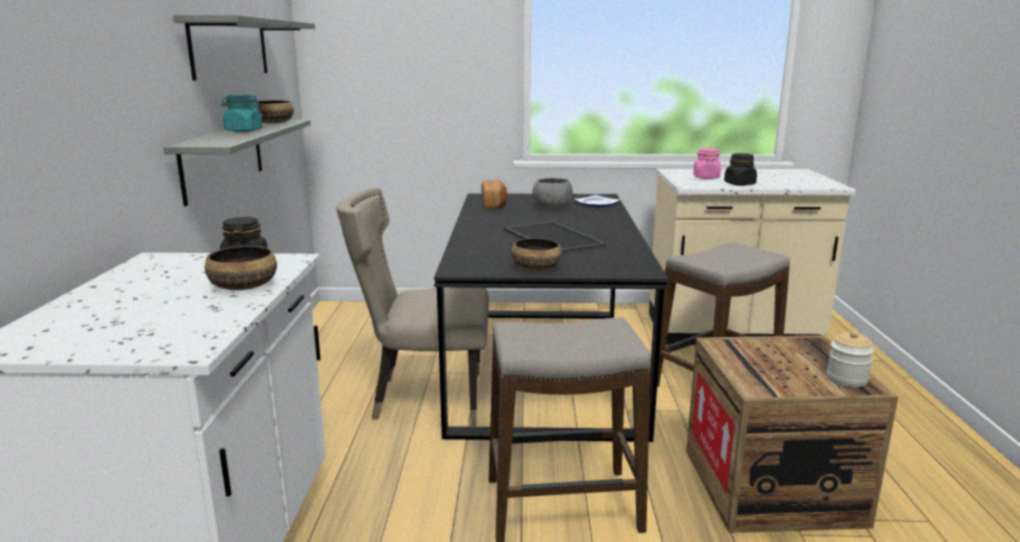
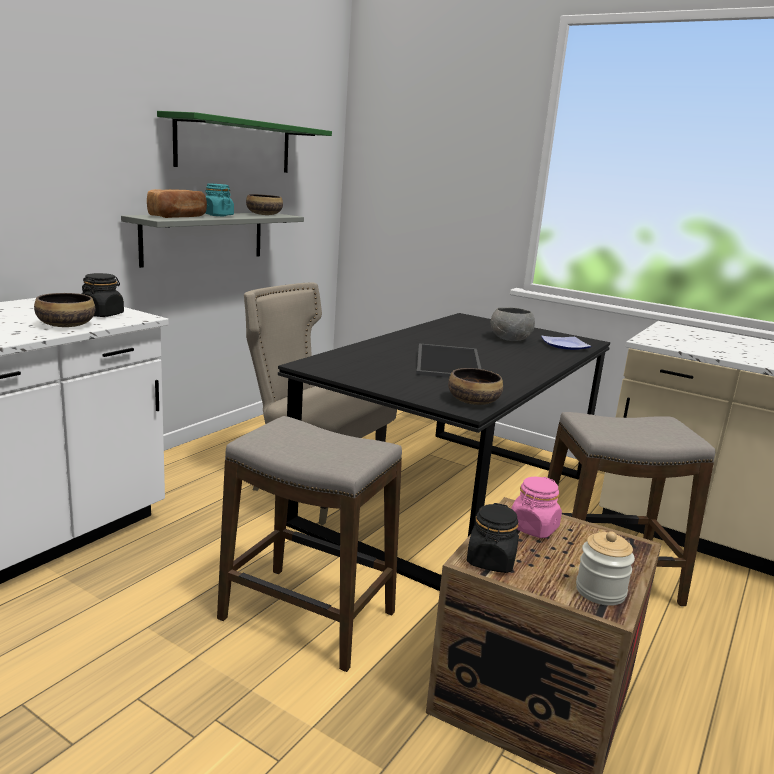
camera: 30 degrees right, 0 degrees up
grey shelf [173,15,315,80] -> green shelf [157,111,332,173]
bread [481,179,507,209] -> bread moved to [147,189,207,218]
bowl [511,238,562,271] -> bowl moved to [448,368,503,405]
pink jar [693,148,721,179] -> pink jar moved to [511,477,562,538]
black jar [724,153,757,186] -> black jar moved to [467,503,519,573]

